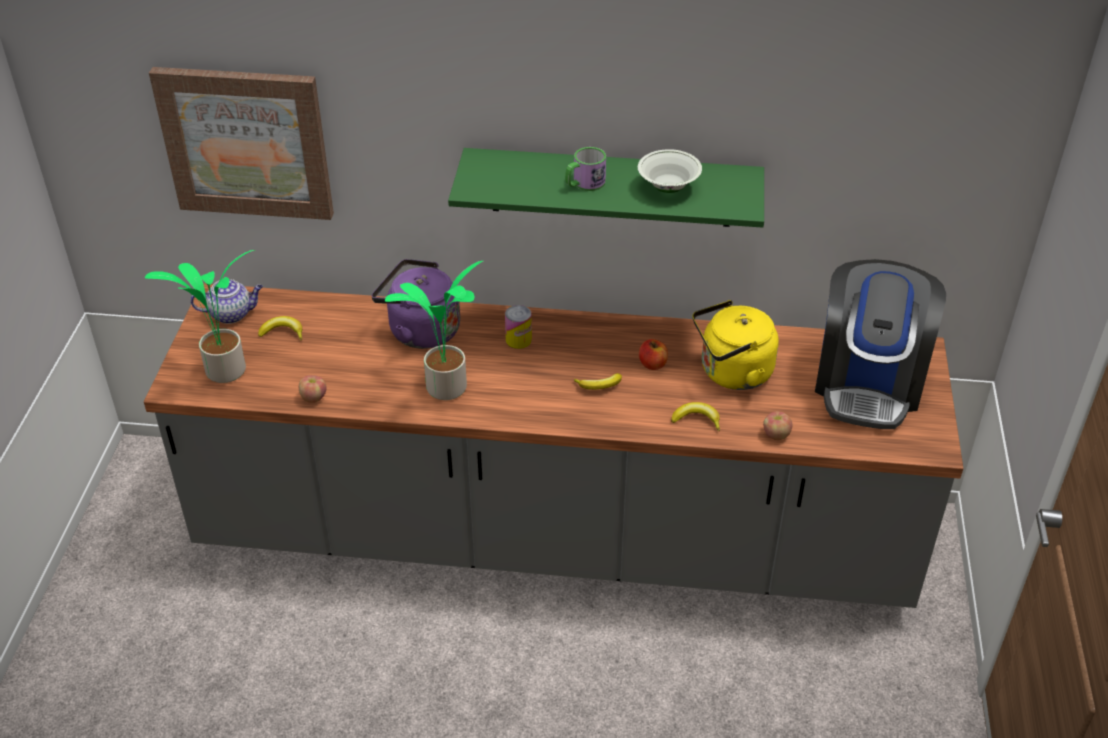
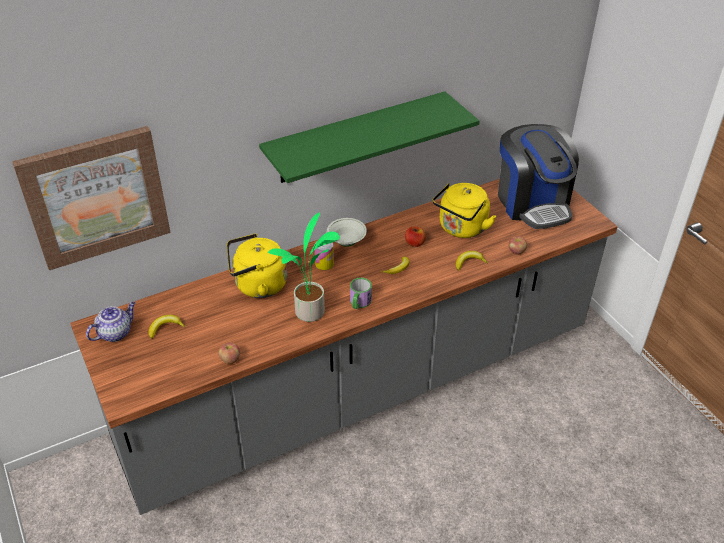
camera: 35 degrees left, 0 degrees up
potted plant [145,250,255,383] -> none
purple kettle [372,259,460,349] -> yellow kettle [227,233,287,298]
mug [565,147,606,191] -> mug moved to [350,278,372,309]
white bowl [638,149,702,193] -> white bowl moved to [327,218,367,247]

